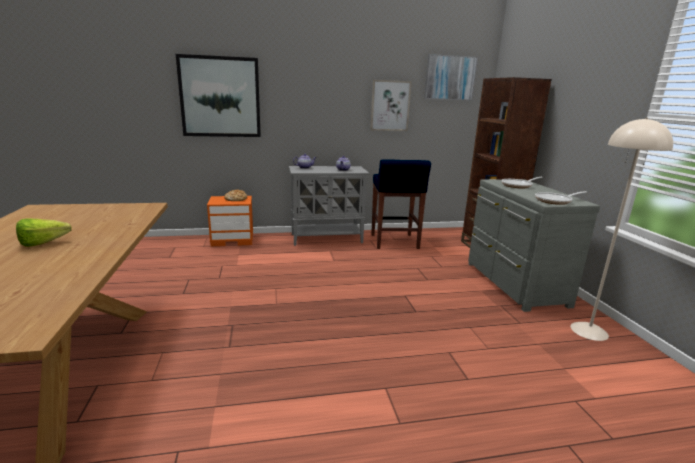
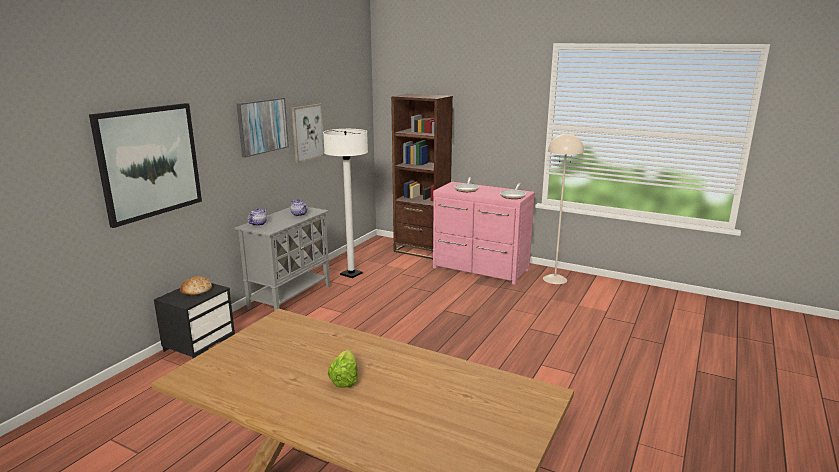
camera: 50 degrees left, 0 degrees up
orange nightstand [207,196,253,246] -> black nightstand [154,283,235,359]
blue stool [371,159,431,249] -> white floor lamp [323,129,368,278]
picture [424,54,478,100] -> picture moved to [237,98,289,157]
grey dresser [468,179,600,312] -> pink dresser [433,182,535,285]

